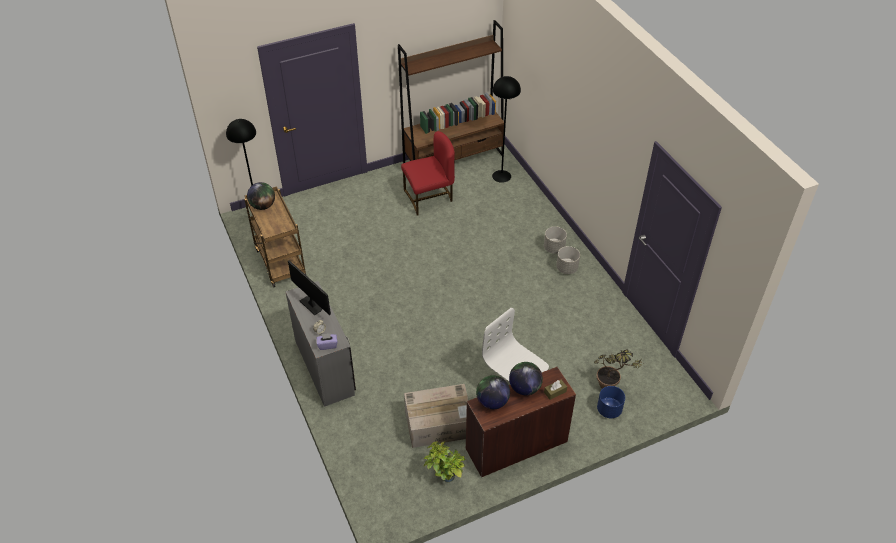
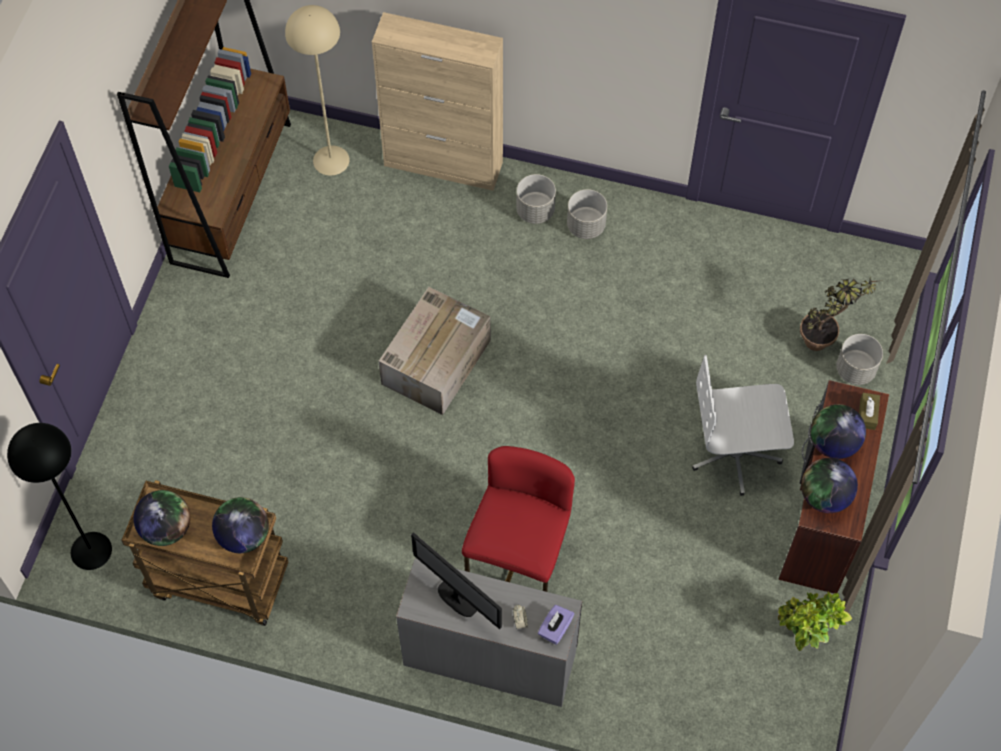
camera: 50 degrees left, 15 degrees up
monitor [288,260,331,315] -> monitor turned 135 degrees counterclockwise [411,532,502,629]
red chair [401,131,455,215] -> red chair moved to [462,446,575,592]
cardboard box [404,384,469,448] -> cardboard box moved to [378,287,491,415]
black floor lamp [492,76,521,183] -> beige floor lamp [285,5,350,176]
blue planter [597,386,625,418] -> grey planter [836,334,883,385]
none -> globe [212,497,269,553]
none -> beige cabinet [372,12,503,191]

